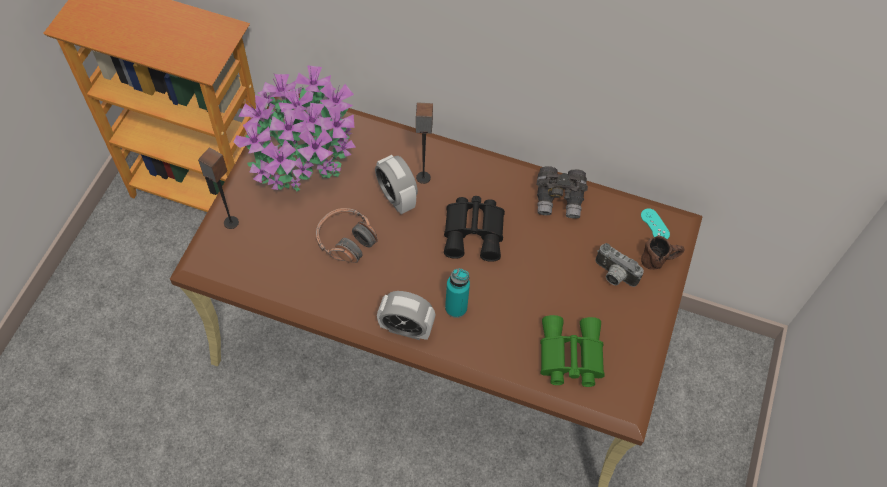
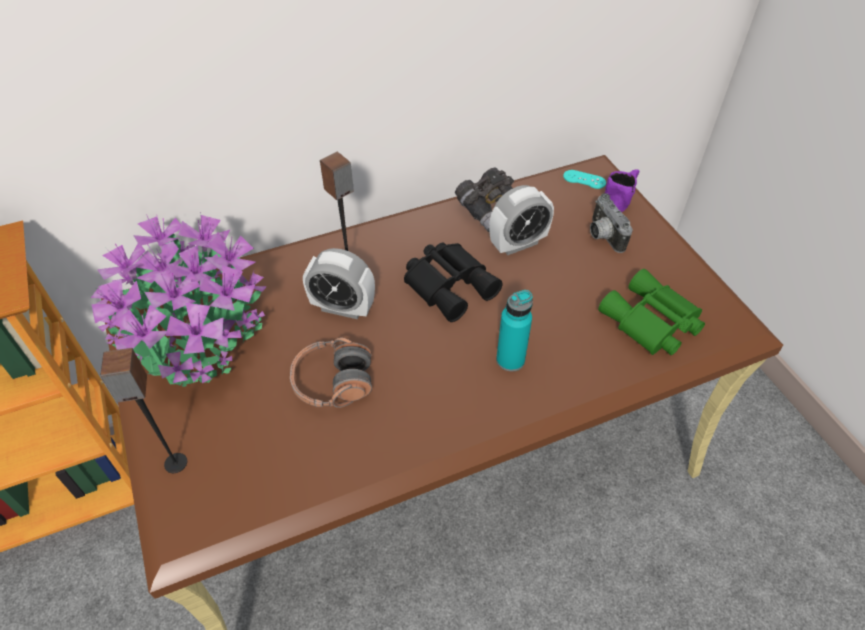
camera: 40 degrees left, 10 degrees down
alarm clock [377,291,435,340] -> alarm clock moved to [489,185,554,255]
camera [596,243,644,287] -> camera turned 75 degrees clockwise [590,193,633,253]
brown mug [641,236,684,270] -> purple mug [605,169,639,212]

